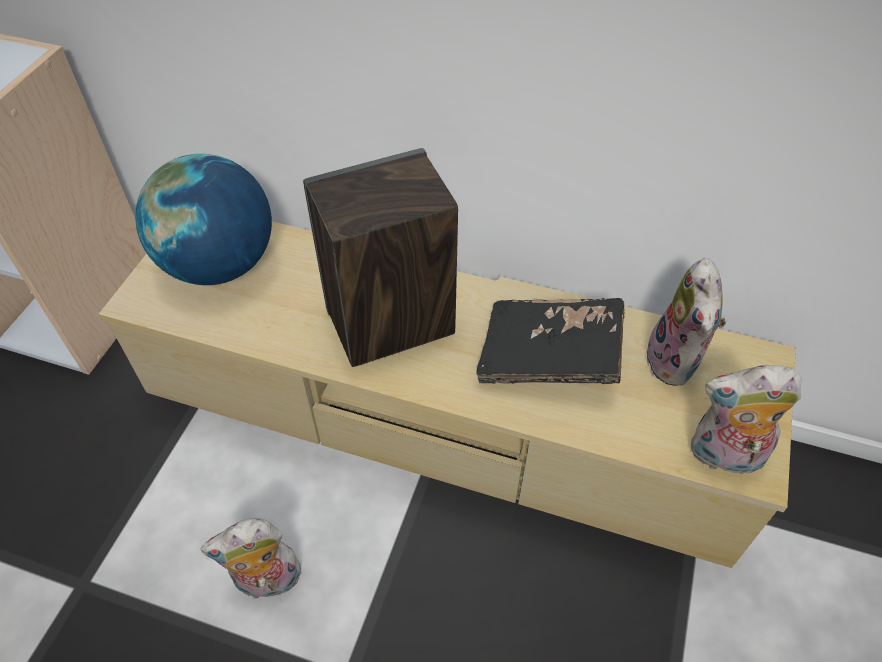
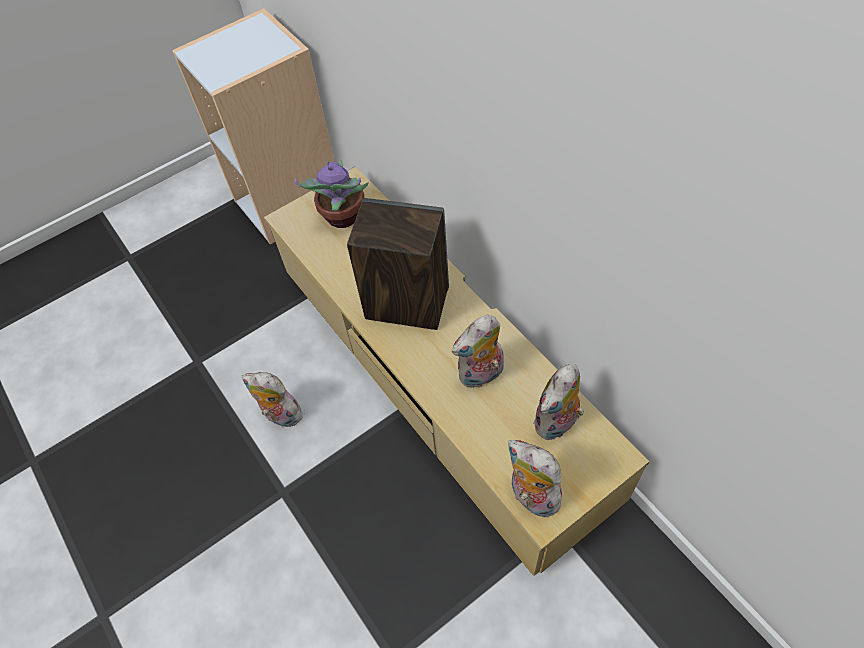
camera: 40 degrees right, 5 degrees up
globe [135,154,272,285] -> potted plant [294,160,369,228]
black book [476,298,624,384] -> plush toy [452,315,504,388]

